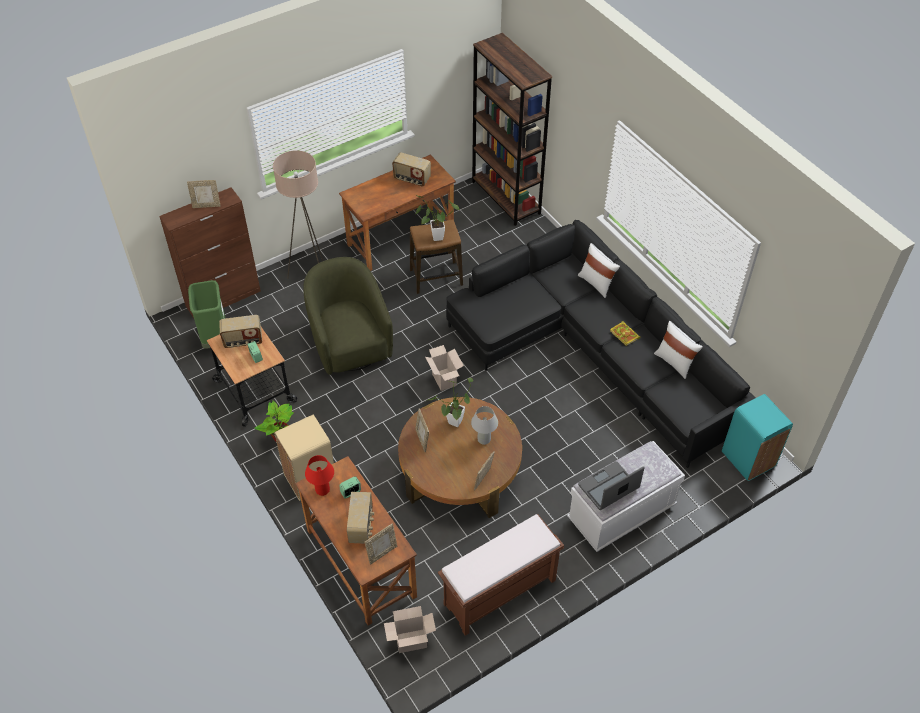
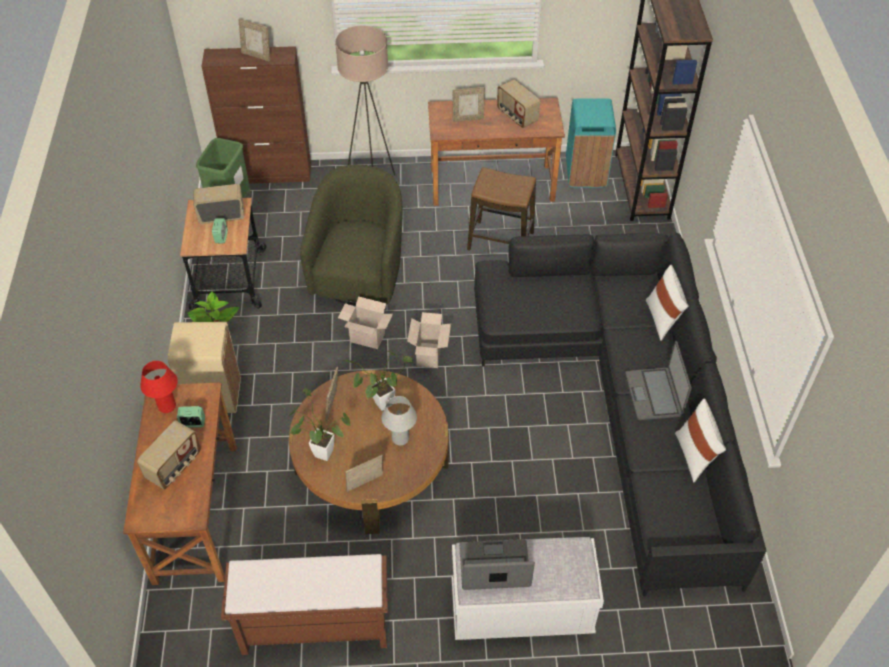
camera: 30 degrees right, 0 degrees up
radio [219,315,262,348] -> radio turned 150 degrees clockwise [193,184,244,224]
picture frame [365,523,397,565] -> picture frame moved to [452,87,485,122]
cardboard box [384,606,436,653] -> cardboard box moved to [338,296,393,349]
potted plant [416,195,459,241] -> potted plant moved to [289,388,351,461]
book [610,321,640,346] -> laptop [625,341,692,420]
turquoise trash can [722,394,793,481] -> turquoise trash can moved to [566,98,616,187]

